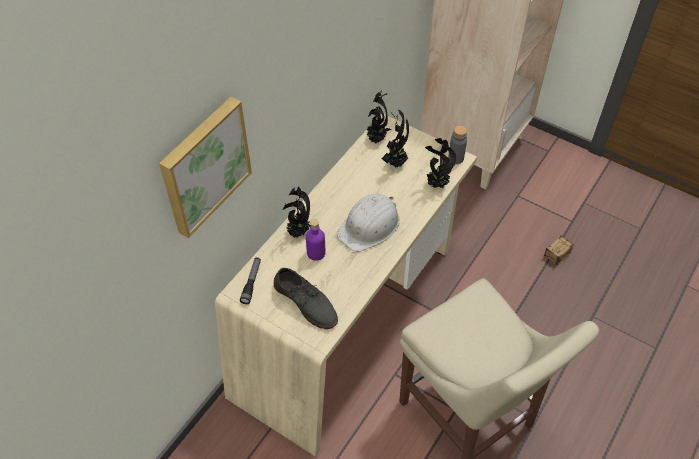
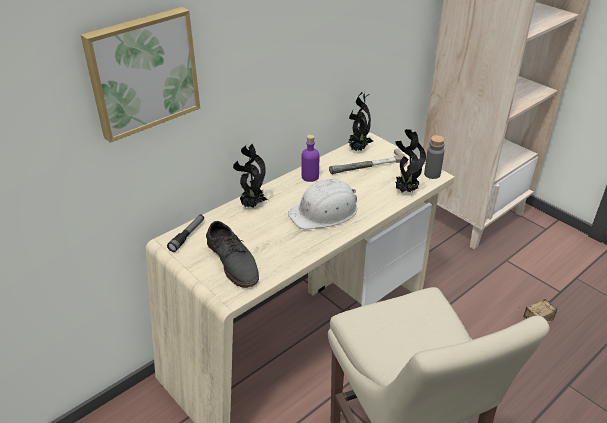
camera: 15 degrees right, 15 degrees down
purple bottle [306,219,325,261] -> purple bottle moved to [301,135,319,182]
potted plant [381,109,409,168] -> hammer [329,149,407,175]

